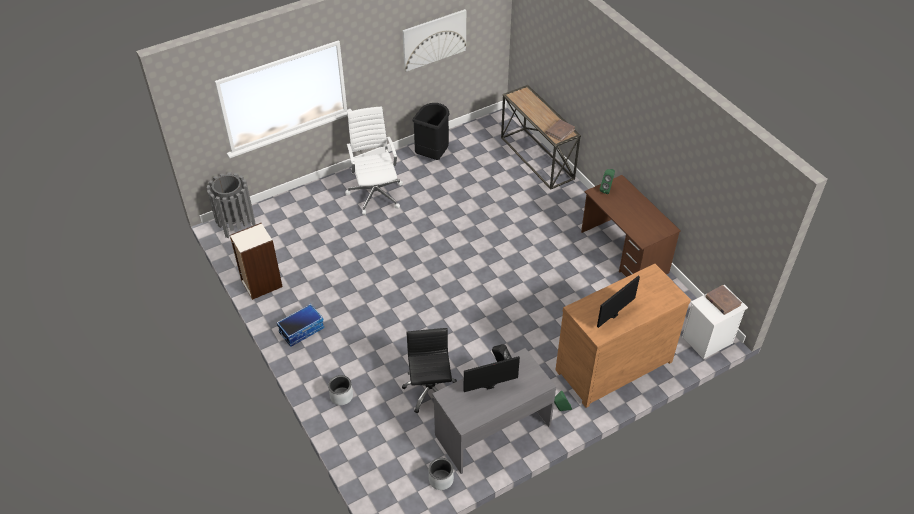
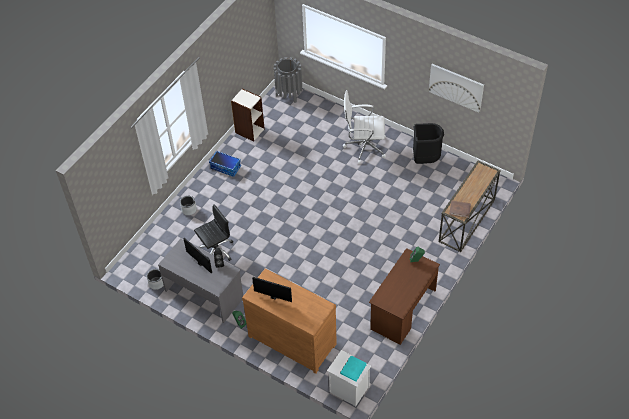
camera: 65 degrees right, 5 degrees up
white office chair [345,107,403,215] -> white office chair turned 135 degrees counterclockwise [343,90,386,164]
brown book [705,285,742,315] -> turquoise book [340,356,367,382]

